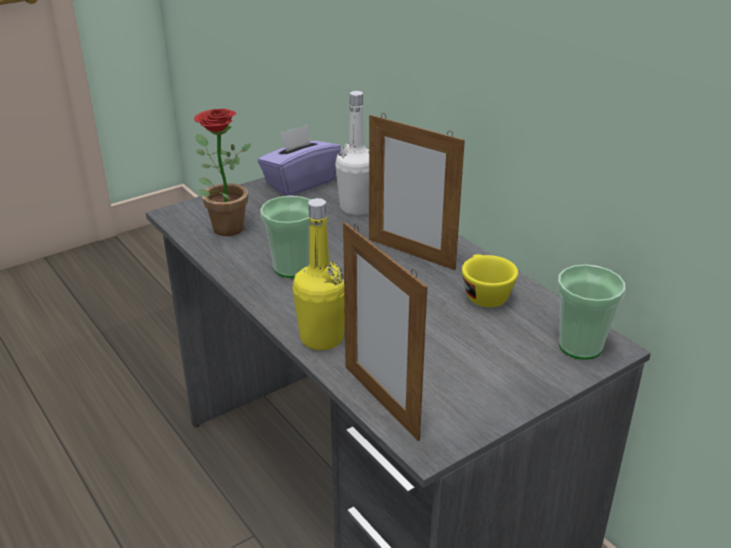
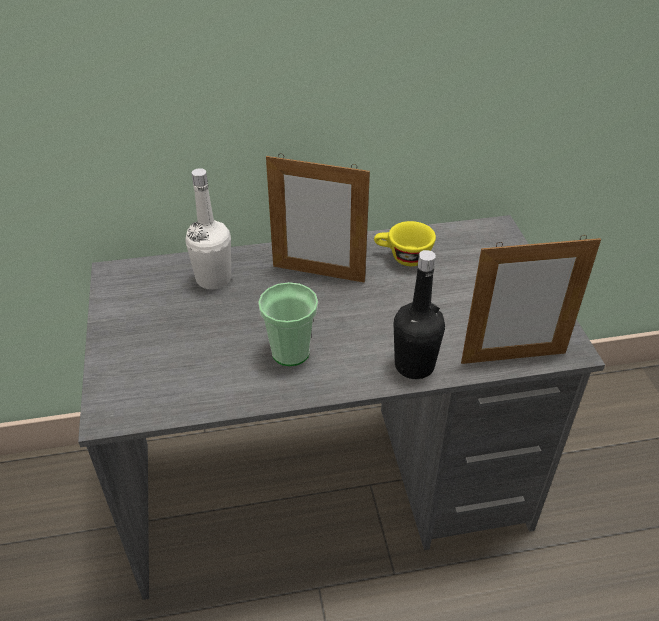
camera: 65 degrees left, 10 degrees up
potted plant [194,109,251,236] -> none
purple tissue box [258,124,341,196] -> none
yellow bottle [293,198,345,350] -> black bottle [394,250,445,379]
picture frame [369,113,465,270] -> picture frame turned 45 degrees clockwise [266,153,370,283]
cup [557,265,626,360] -> none

